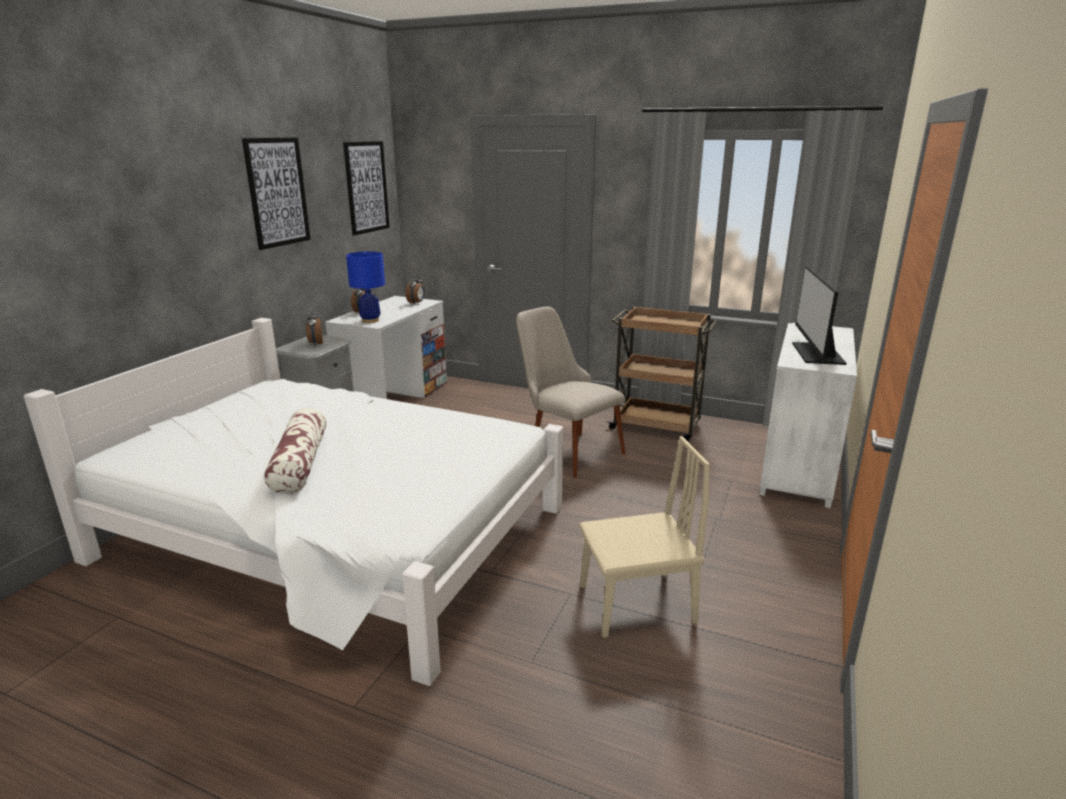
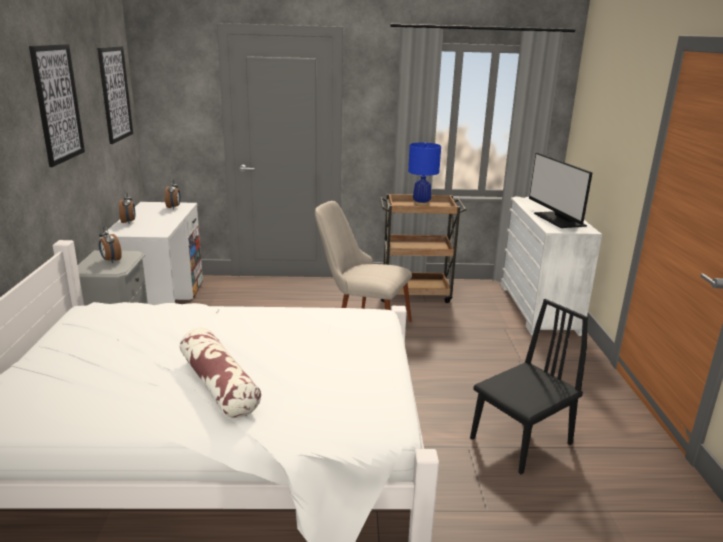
camera: 25 degrees left, 0 degrees up
blue table lamp [346,251,385,323] -> blue table lamp moved to [408,143,441,206]
beige chair [579,436,710,638] -> black chair [470,299,588,474]

